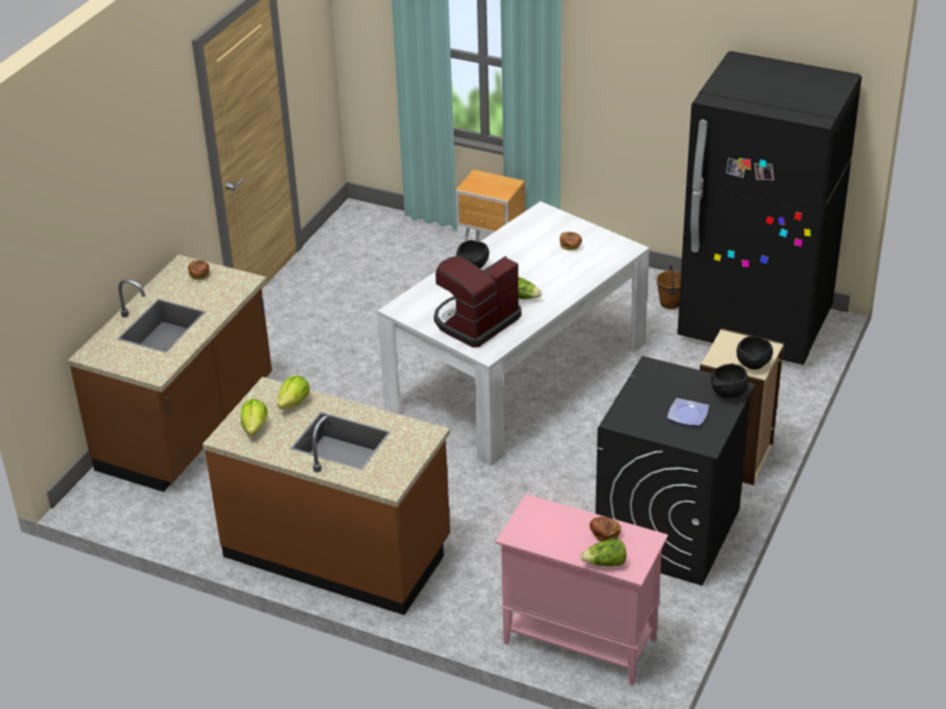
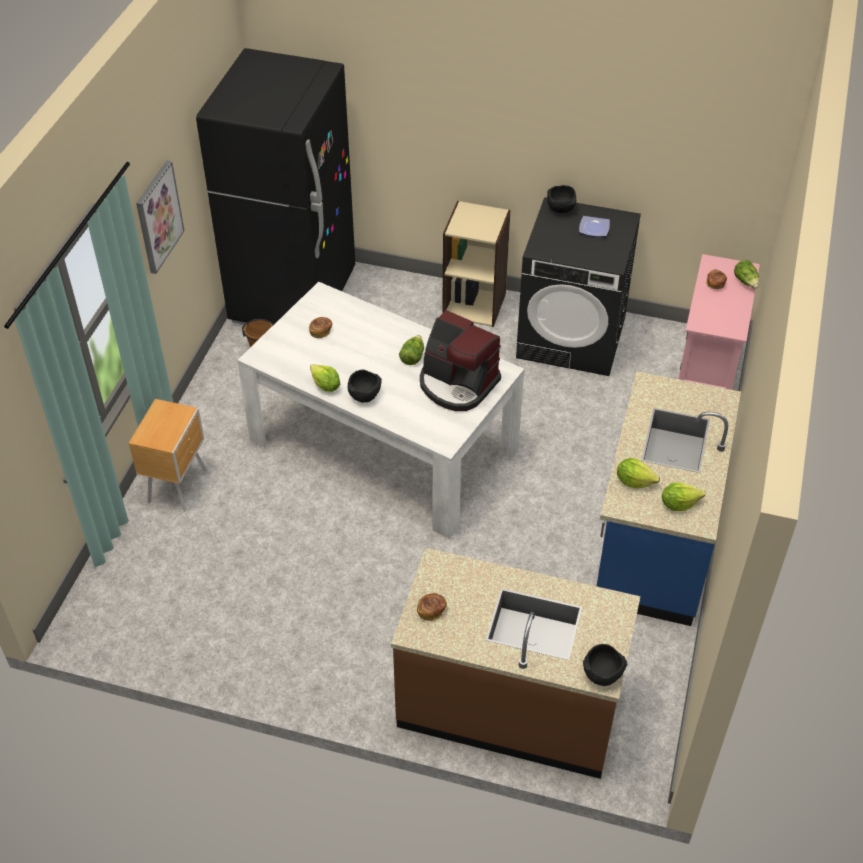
camera: 100 degrees left, 10 degrees up
brown counter [203,377,450,615] -> blue counter [597,371,741,626]
black bowl [737,336,773,370] -> black bowl moved to [583,644,627,686]
none -> picture [136,160,185,274]
none -> lettuce [310,364,340,392]

